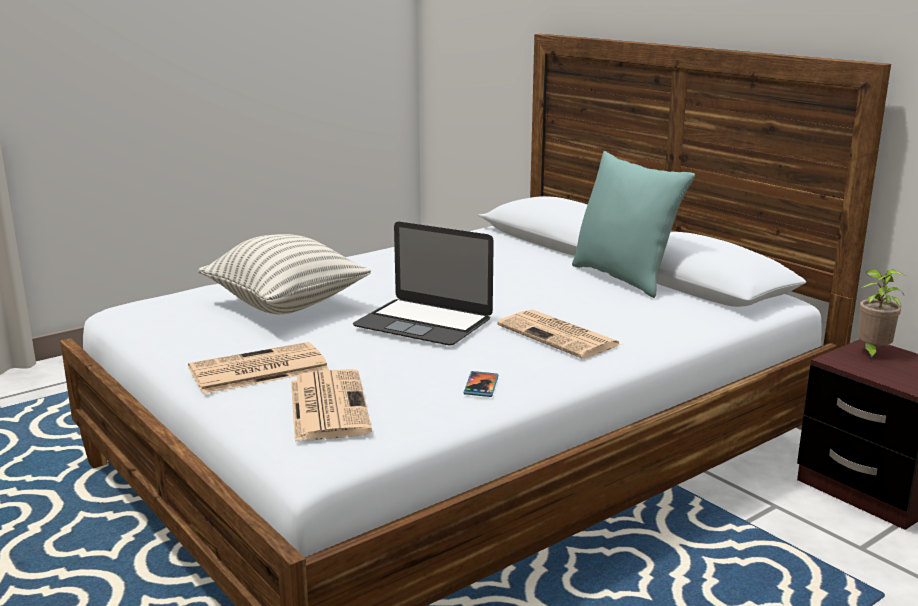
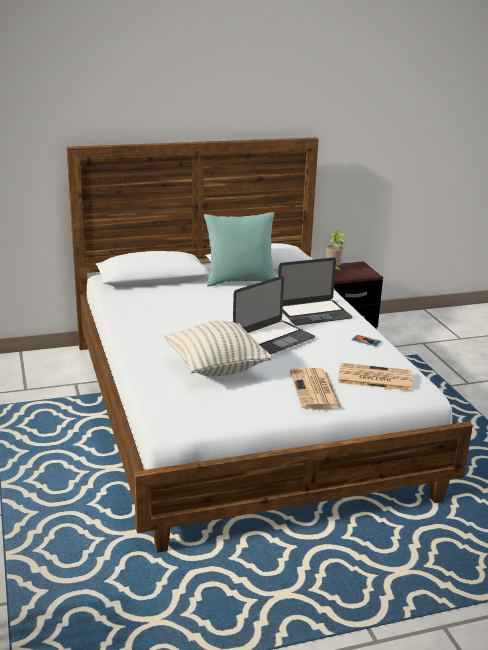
camera: 70 degrees left, 5 degrees up
newspaper [497,310,621,359] -> laptop [278,257,352,326]

